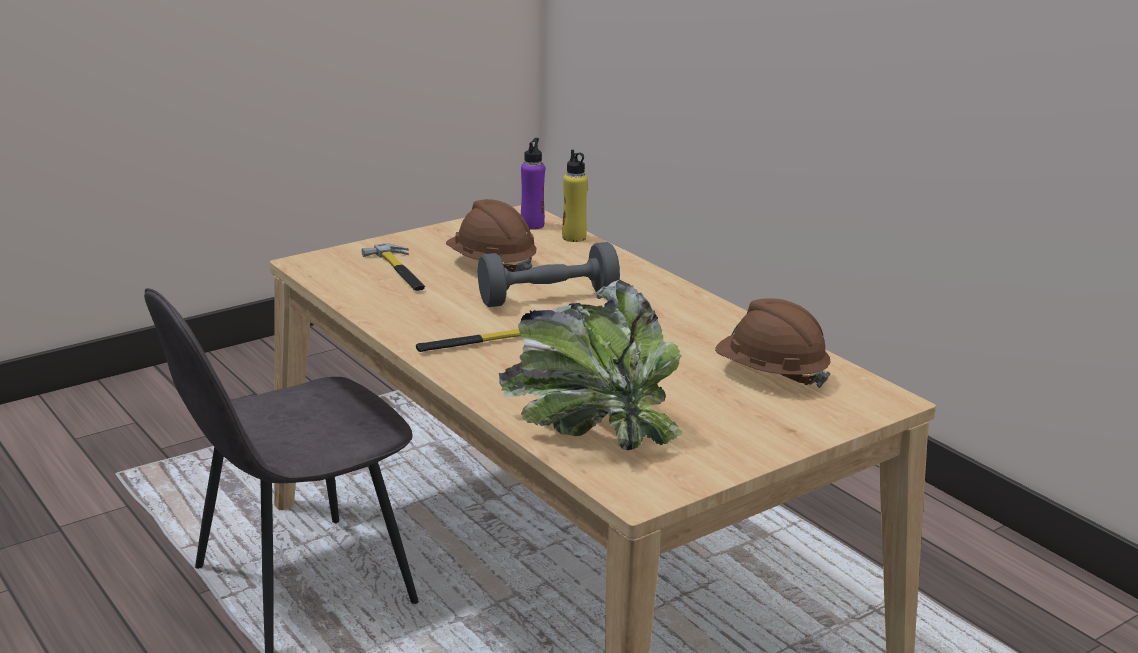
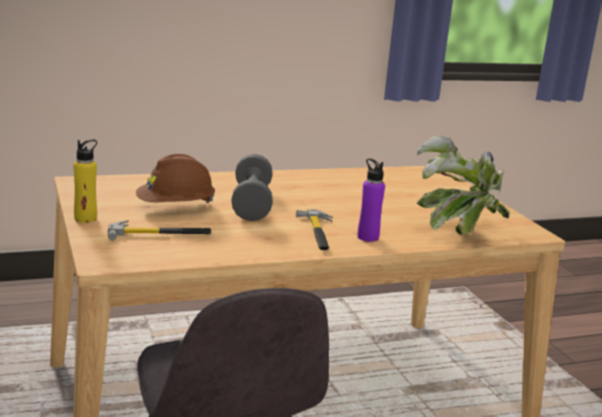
camera: 75 degrees left, 5 degrees down
purple bottle [521,138,545,230] -> purple bottle moved to [358,158,385,242]
yellow bottle [562,150,588,242] -> yellow bottle moved to [73,139,97,223]
brown hard hat [715,298,831,388] -> none

